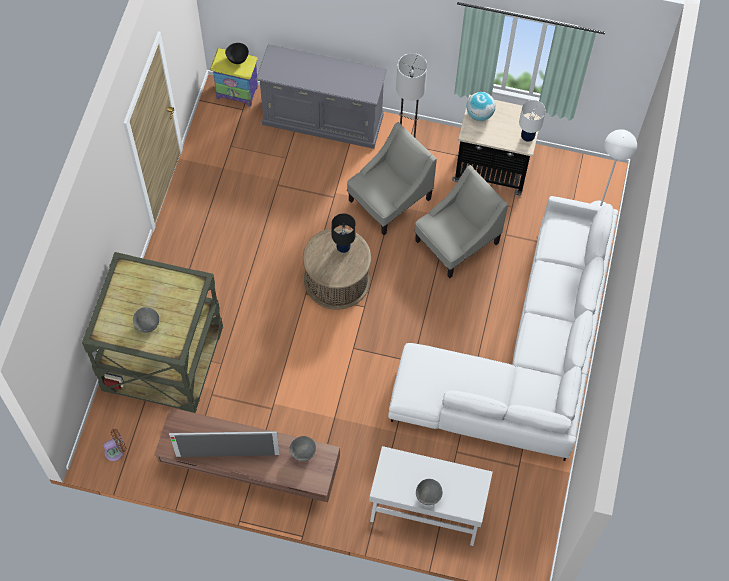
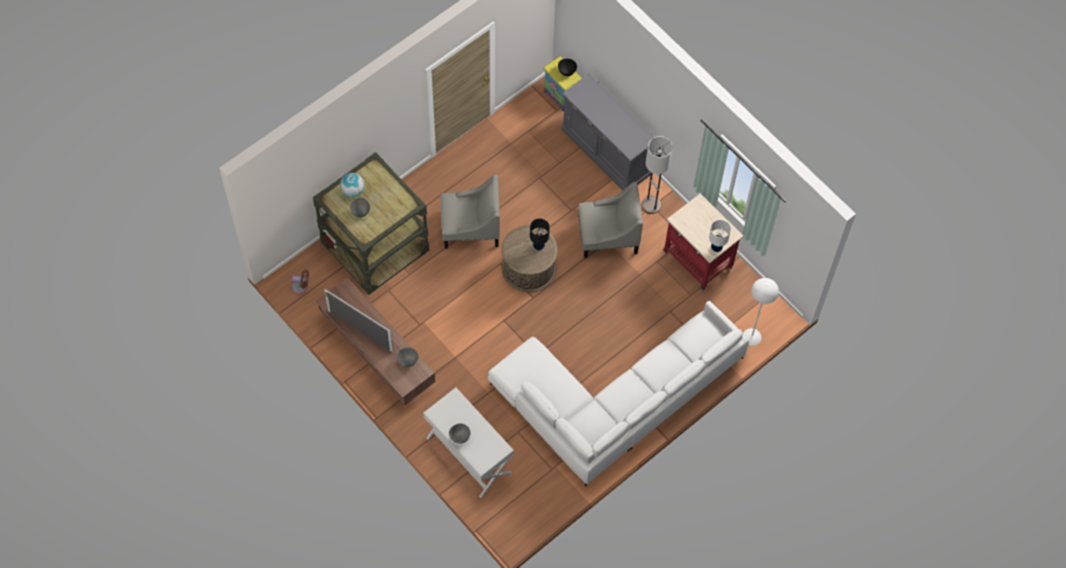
camera: 35 degrees right, 0 degrees up
grey armchair [415,165,508,279] -> grey armchair moved to [441,174,500,249]
black cart [452,95,540,196] -> red cart [663,193,743,291]
globe [466,92,495,121] -> globe moved to [340,173,365,197]

